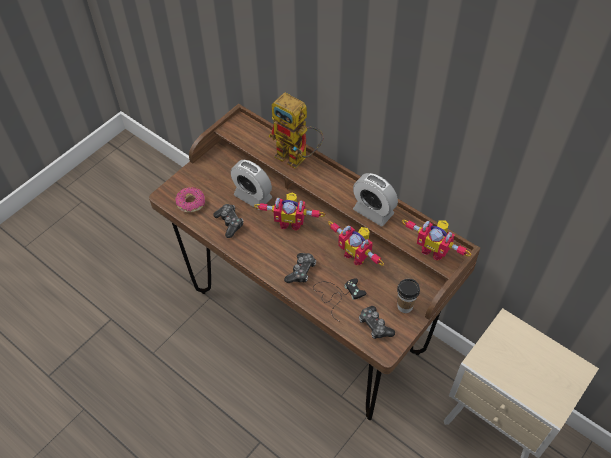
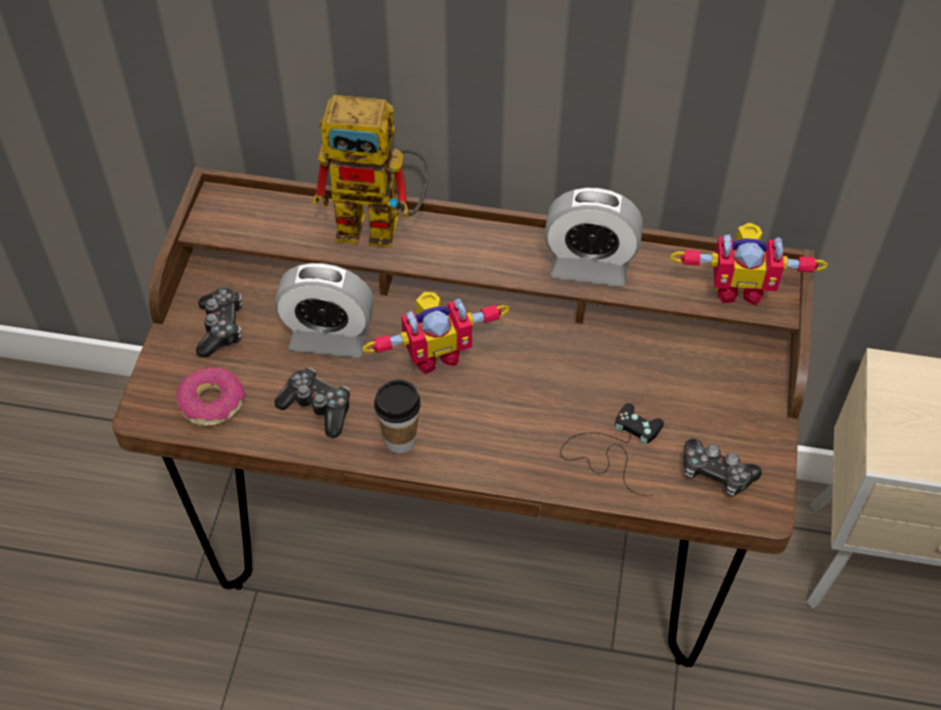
camera: 30 degrees left, 0 degrees up
game controller [284,253,316,283] -> game controller moved to [196,288,242,357]
toy robot [328,221,384,266] -> none
cup [397,279,420,313] -> cup moved to [374,380,421,453]

